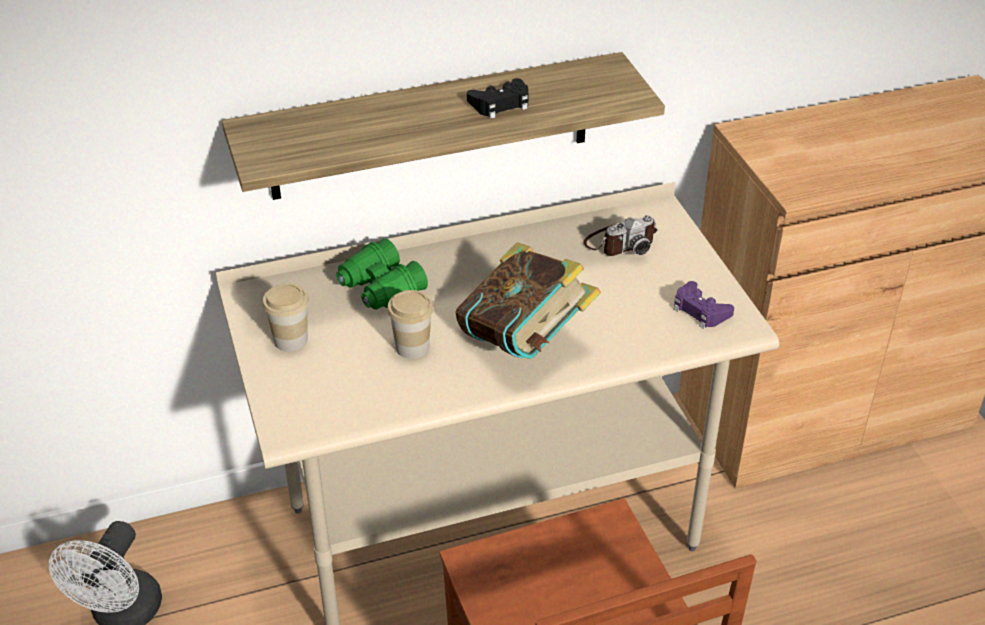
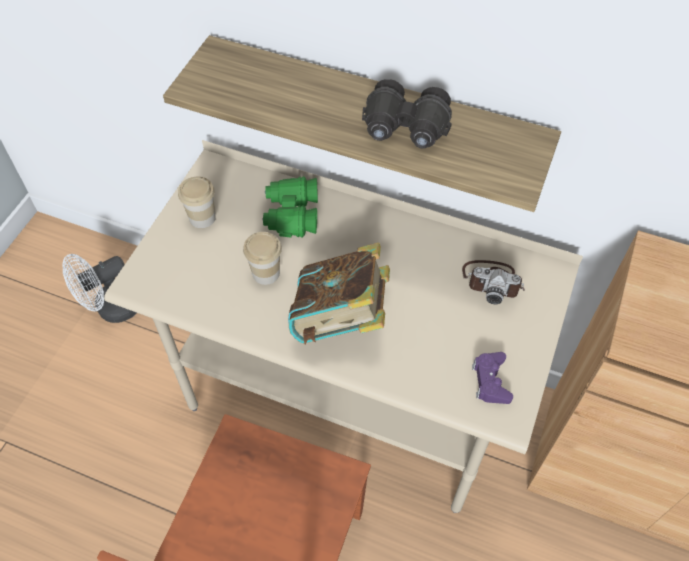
camera: 40 degrees right, 15 degrees up
black game controller [467,78,529,119] -> black binoculars [362,79,452,148]

